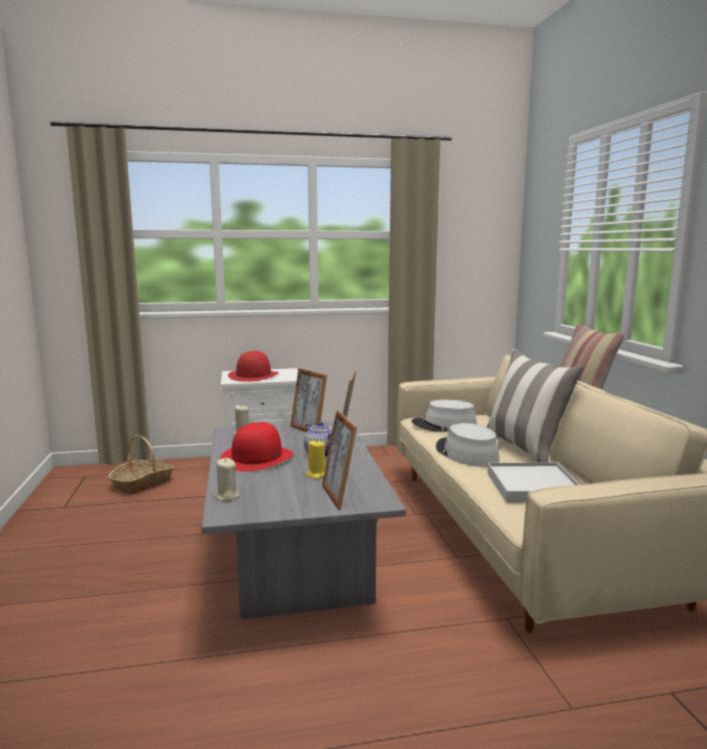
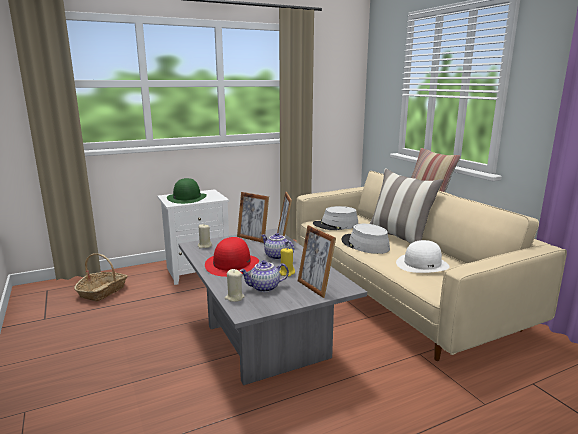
camera: 15 degrees left, 5 degrees up
red hat [228,351,279,382] -> green hat [167,178,207,204]
white tray [487,462,580,503] -> white hat [396,240,450,273]
none -> teapot [239,260,289,292]

